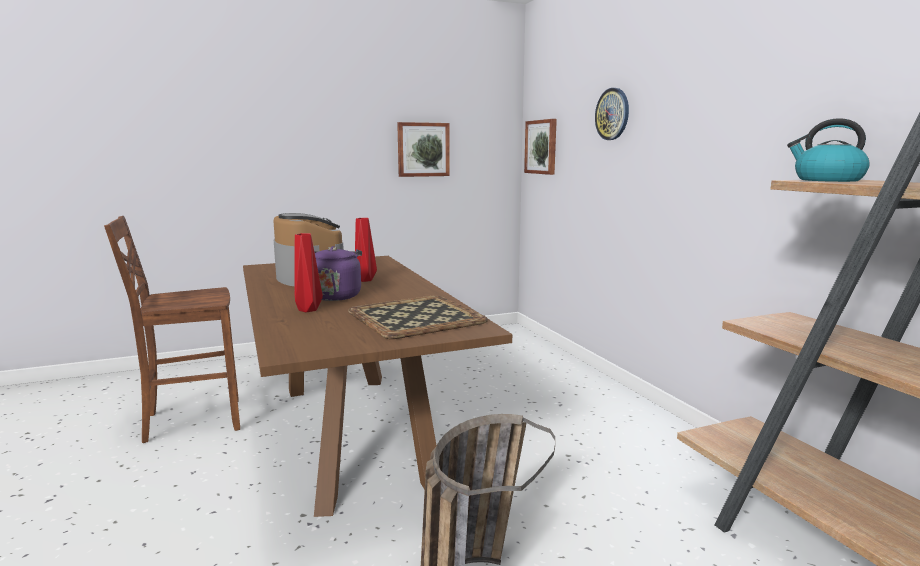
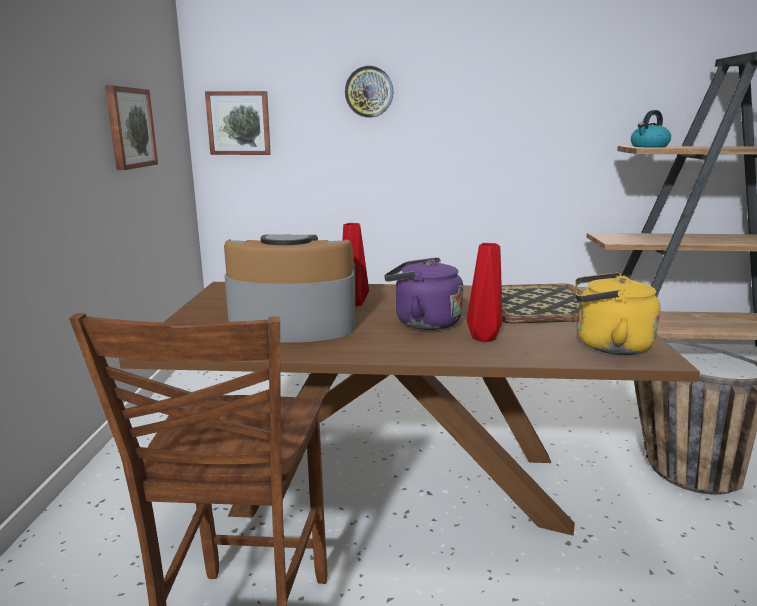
camera: 65 degrees left, 5 degrees up
none -> yellow kettle [575,273,660,355]

